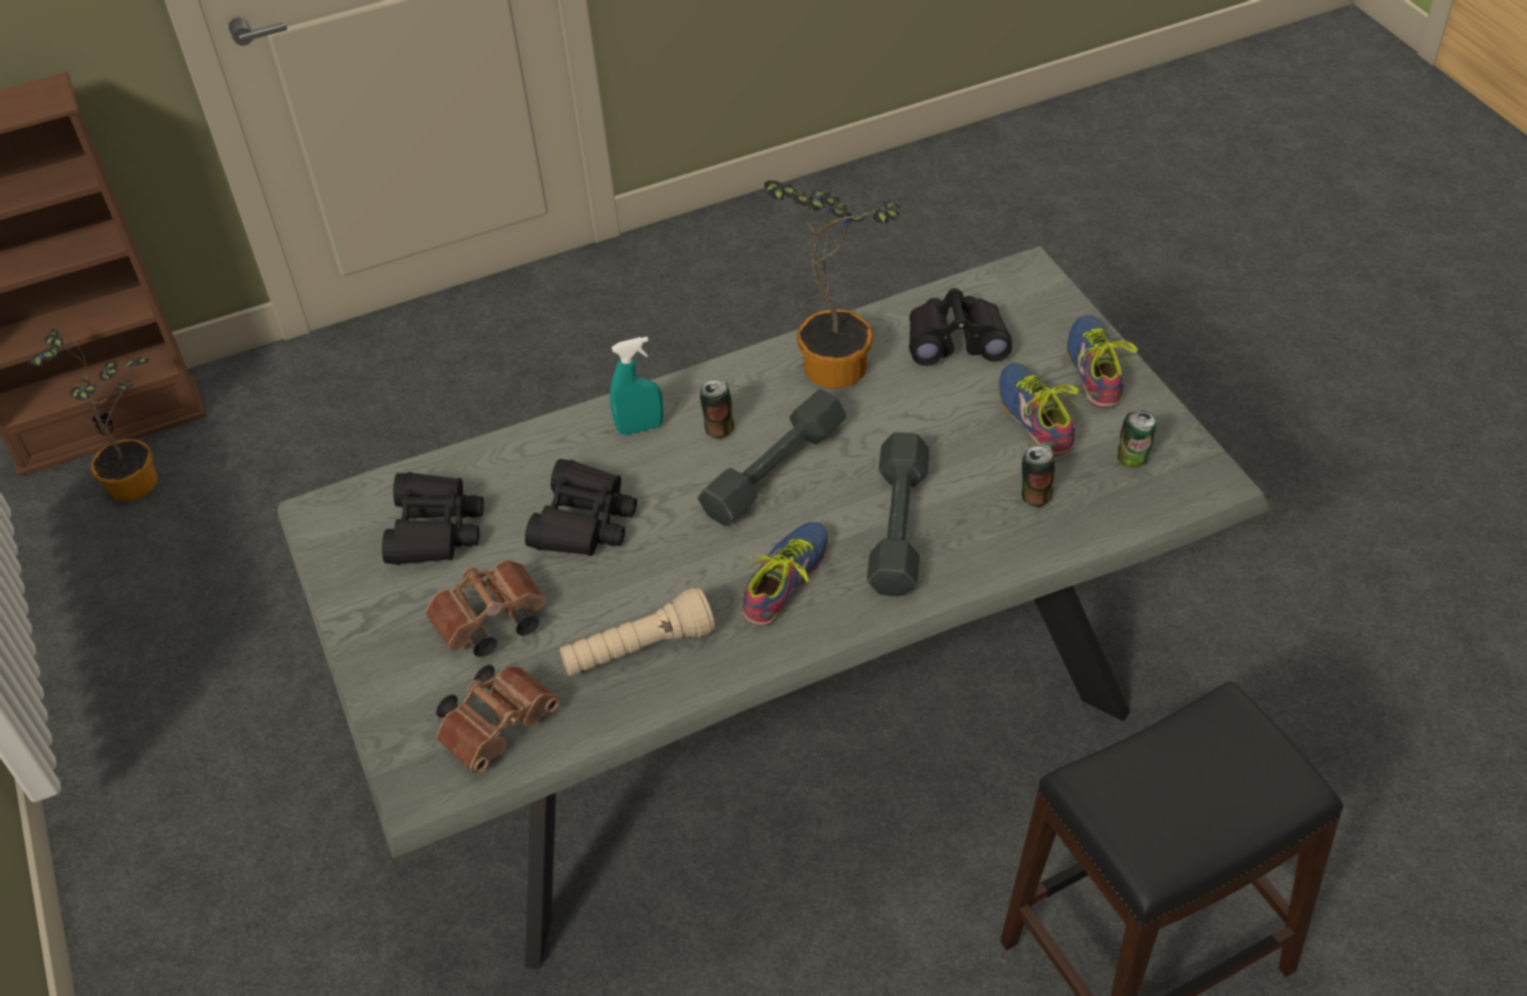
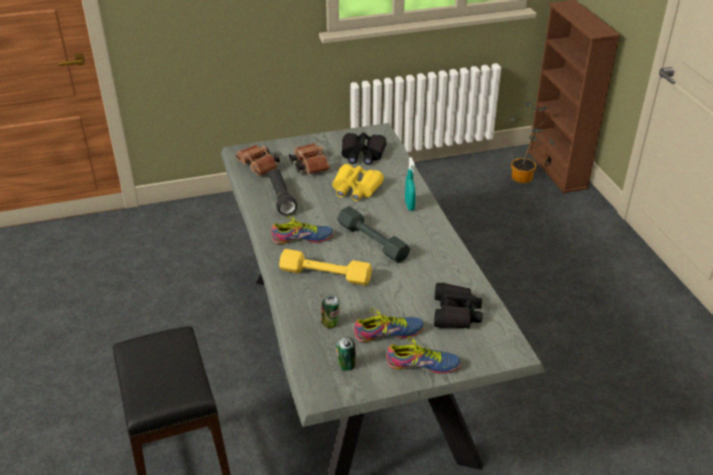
camera: 95 degrees right, 10 degrees down
black binoculars [525,459,637,556] -> yellow binoculars [332,164,384,201]
beige flashlight [560,588,715,676] -> black flashlight [269,169,297,216]
can [700,378,734,439] -> none
shoe [743,522,829,626] -> shoe turned 45 degrees counterclockwise [271,215,334,244]
potted plant [764,180,900,389] -> none
grey dumbbell [867,432,929,596] -> yellow dumbbell [279,249,372,286]

